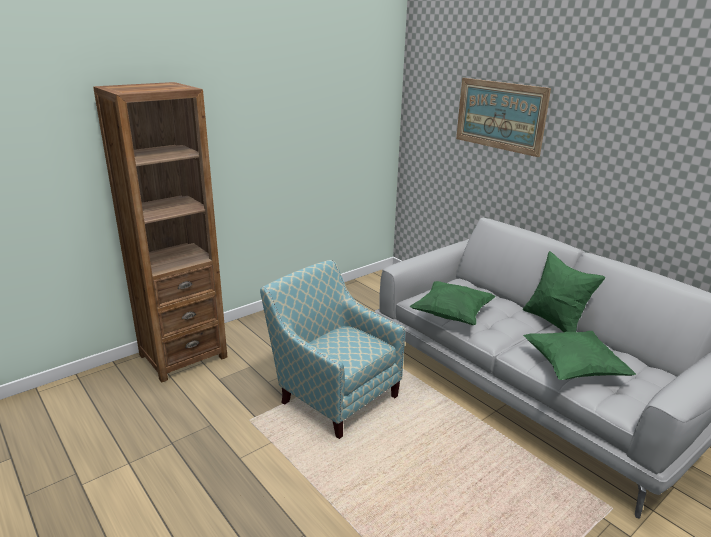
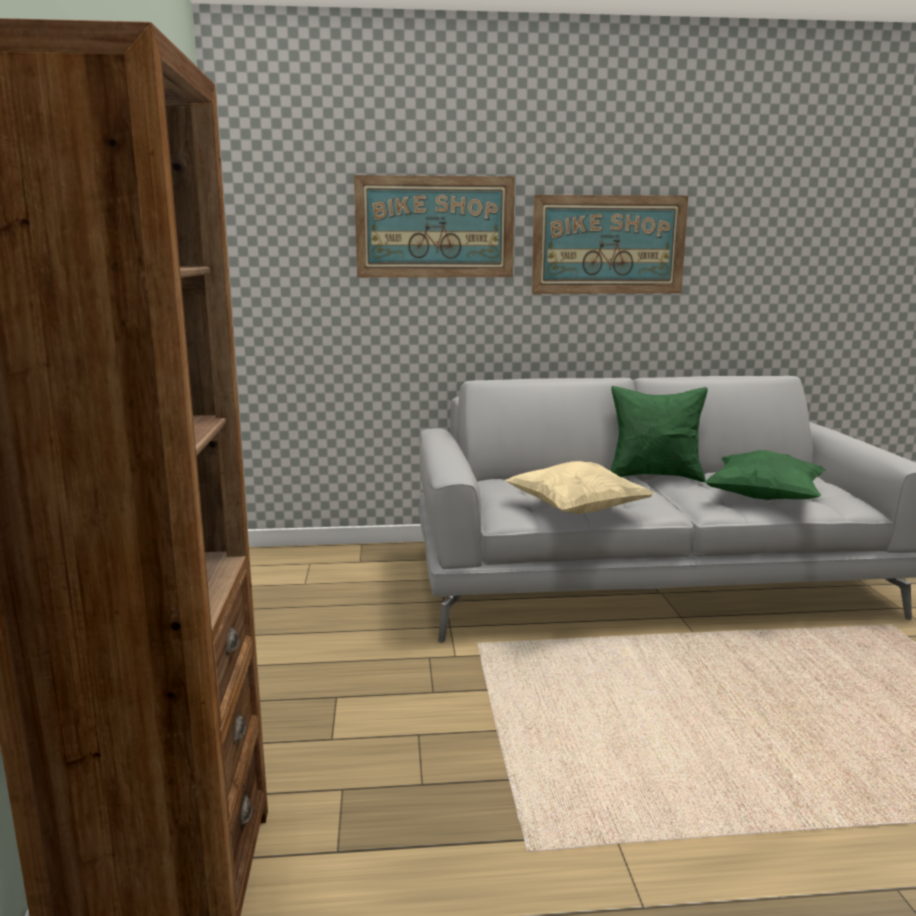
camera: 55 degrees left, 10 degrees down
armchair [260,260,405,439] -> none
green pillow [409,281,496,325] -> beige pillow [505,461,655,514]
none -> picture [532,195,688,294]

